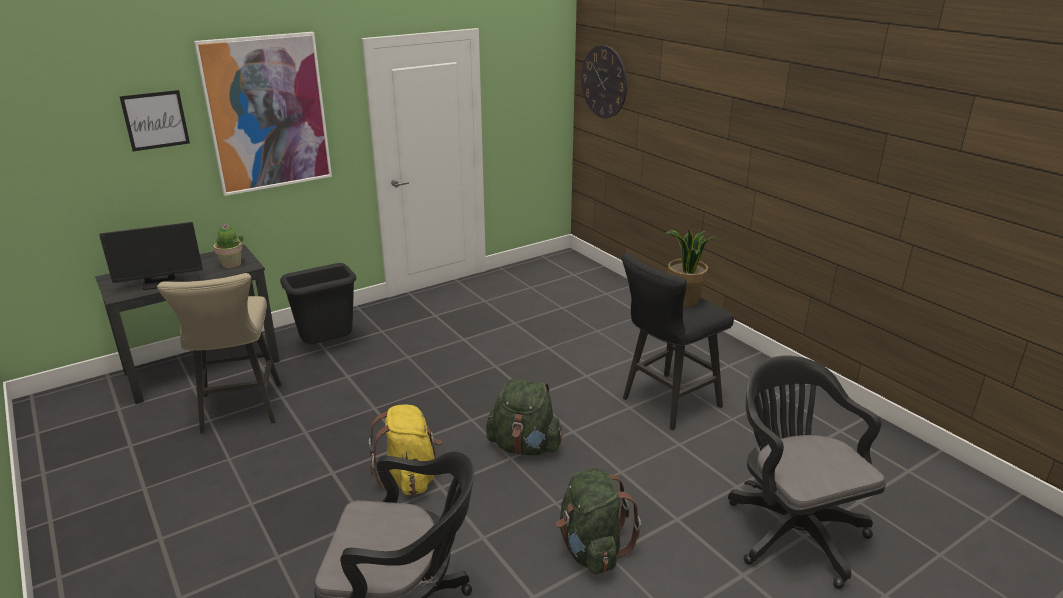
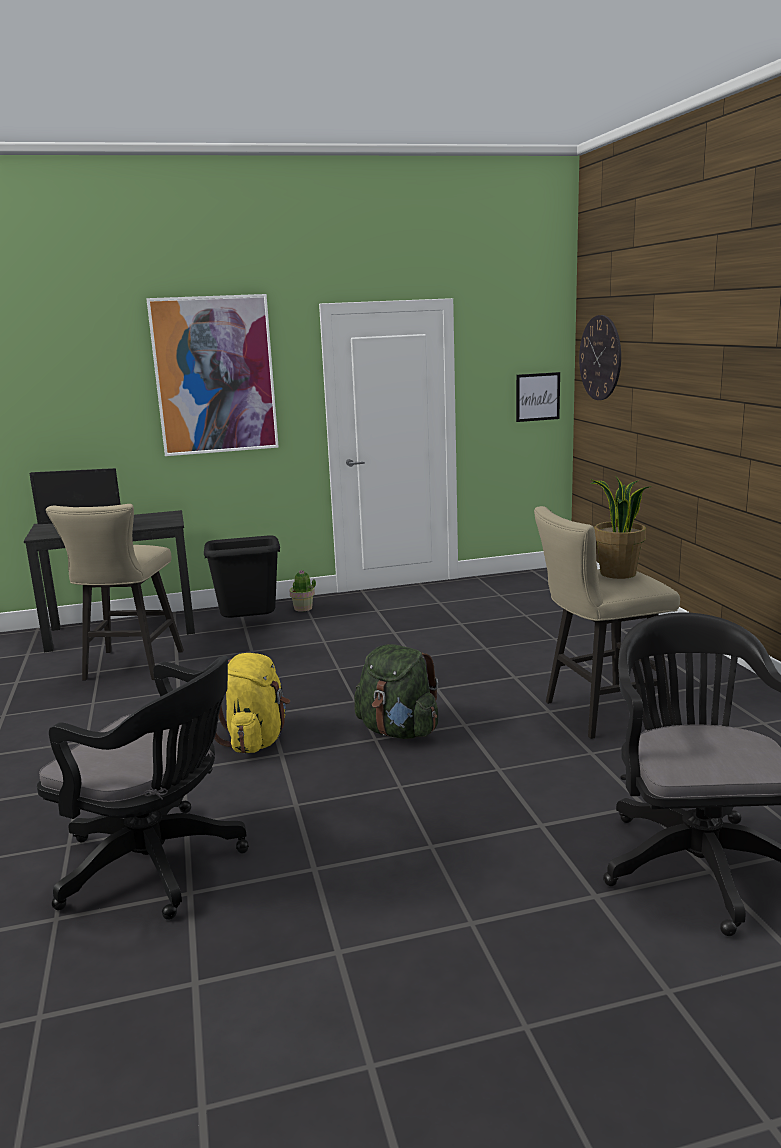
camera: 20 degrees right, 10 degrees down
picture [119,90,190,151] -> picture moved to [516,372,560,422]
potted plant [214,224,244,268] -> potted plant moved to [289,570,316,612]
green backpack [556,468,641,574] -> none
black stool [622,253,734,430] -> beige stool [534,506,680,739]

